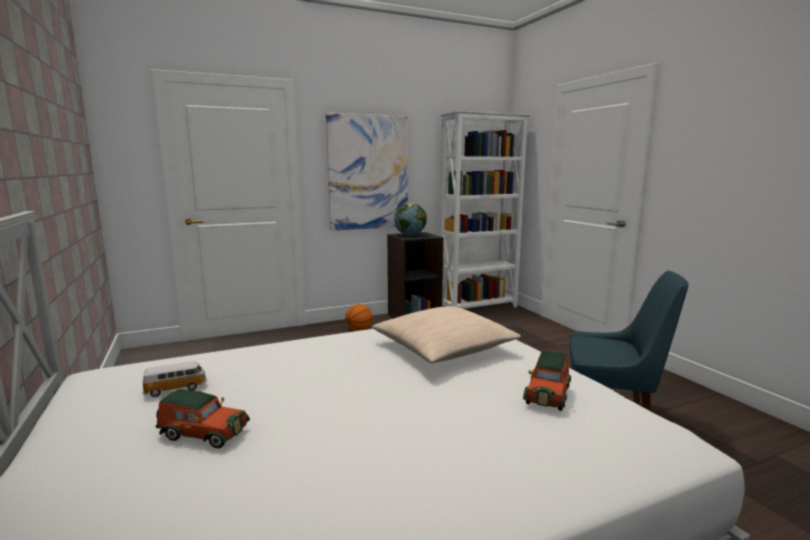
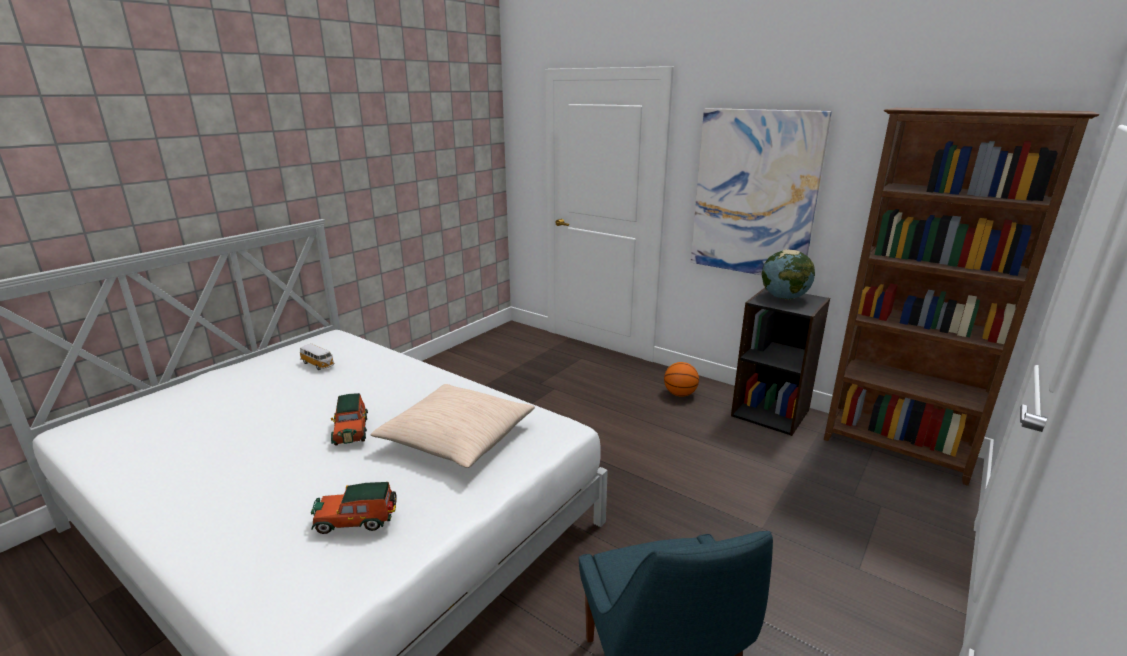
camera: 60 degrees right, 10 degrees up
toy car [156,389,250,448] -> toy car moved to [331,393,368,445]
white bookcase [440,111,531,309] -> brown bookcase [824,108,1100,486]

